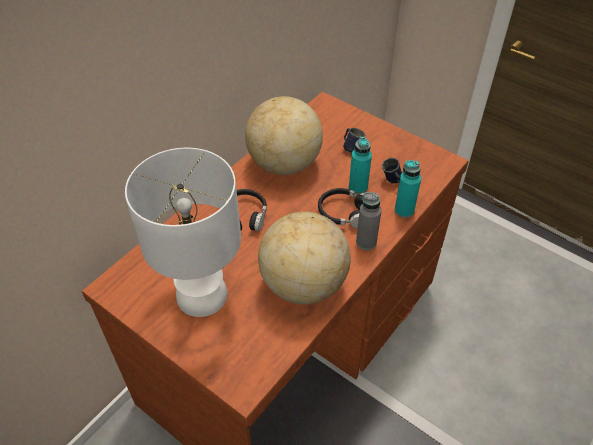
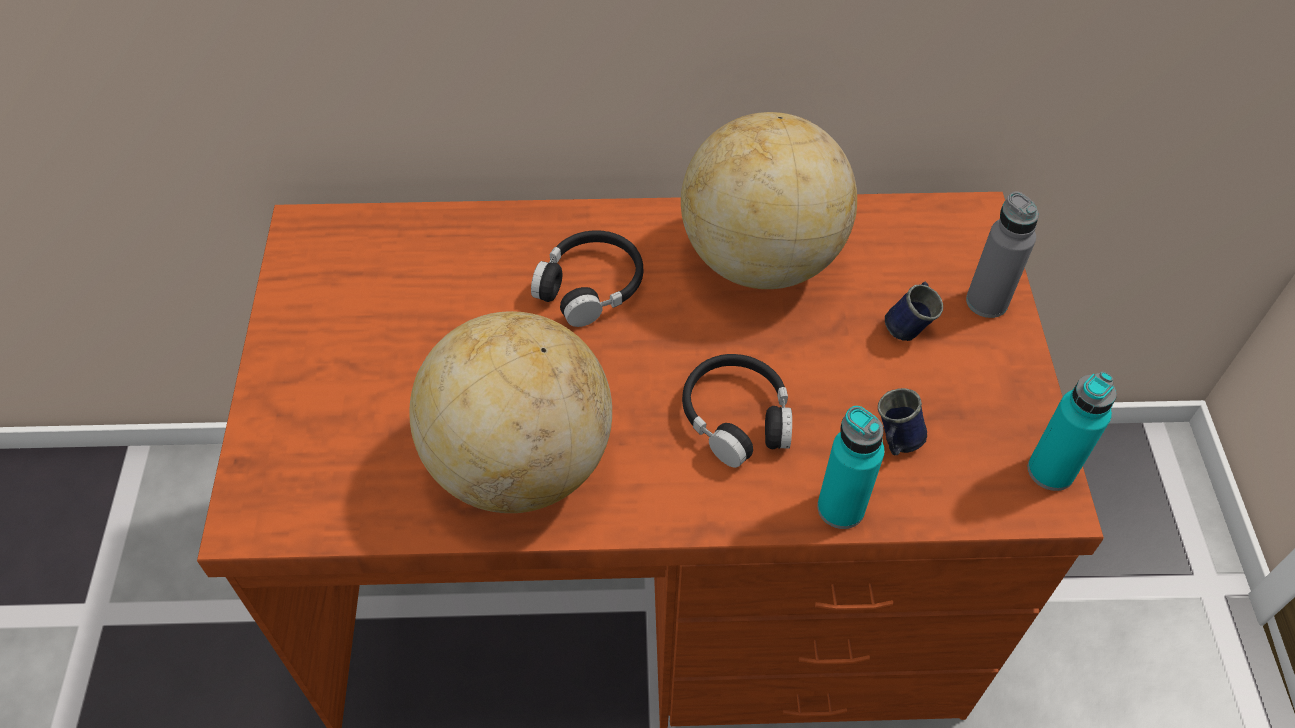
camera: 50 degrees right, 5 degrees up
white table lamp [125,148,241,317] -> none
turquoise bottle [349,136,372,195] -> turquoise bottle moved to [1028,372,1117,491]
grey bottle [356,192,382,250] -> grey bottle moved to [966,191,1039,318]

